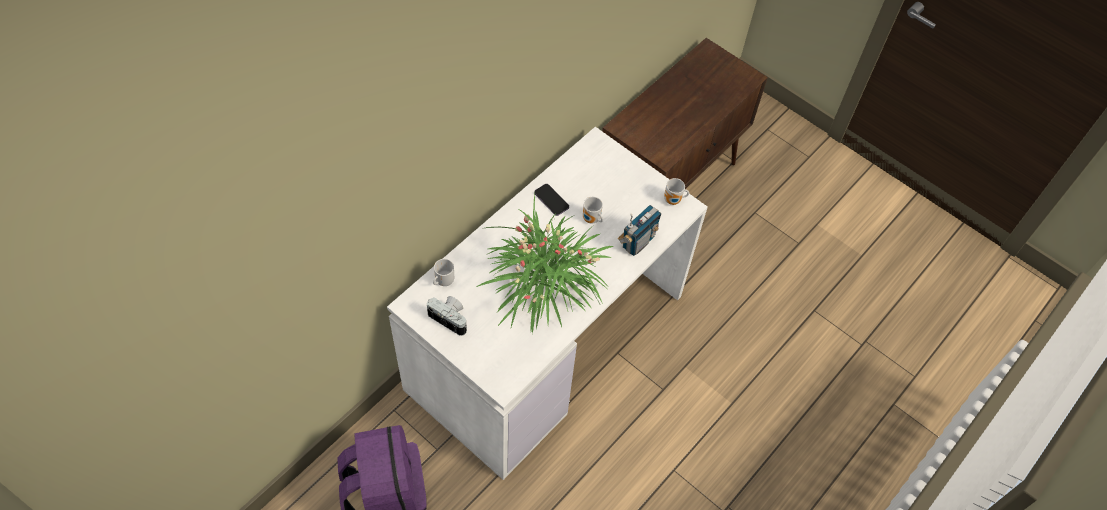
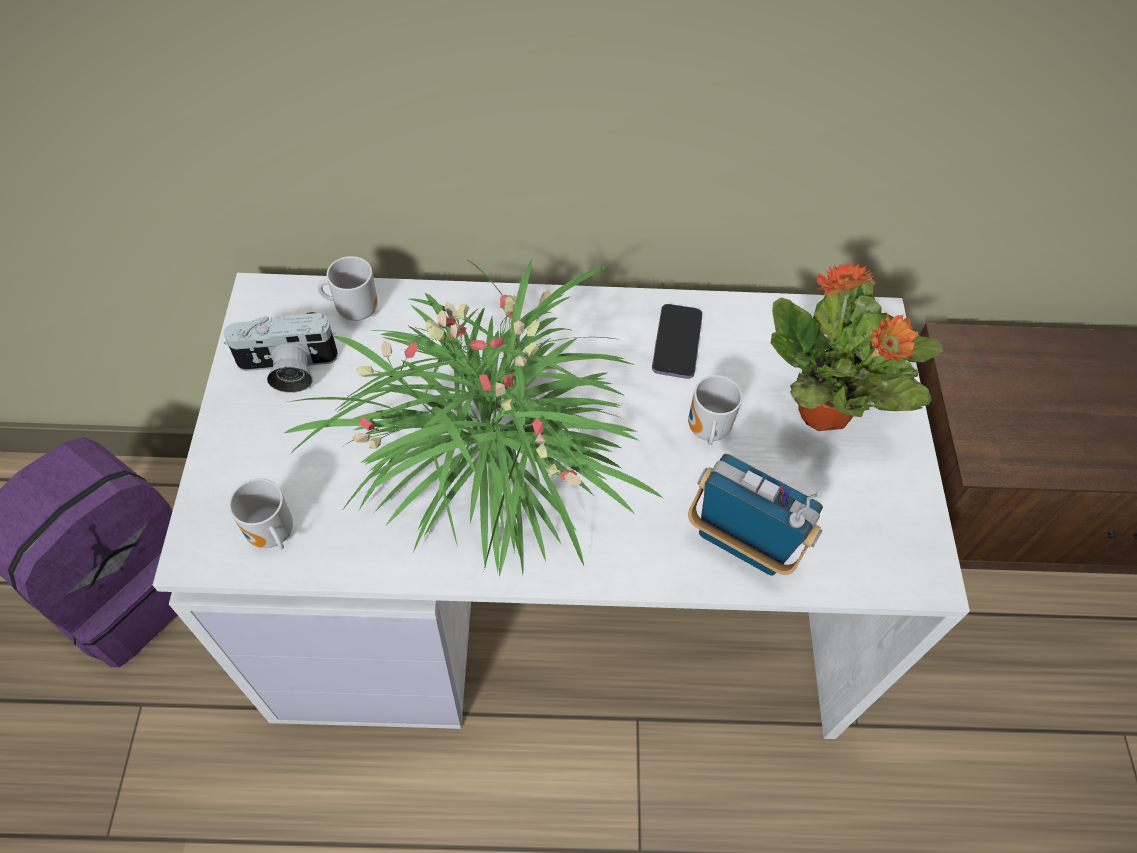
camera: 50 degrees right, 0 degrees up
camera [427,296,467,336] -> camera turned 90 degrees clockwise [224,312,338,393]
radio [618,205,661,256] -> radio turned 150 degrees counterclockwise [688,454,823,576]
mug [664,178,689,205] -> mug moved to [229,478,293,549]
none -> potted plant [771,262,944,431]

